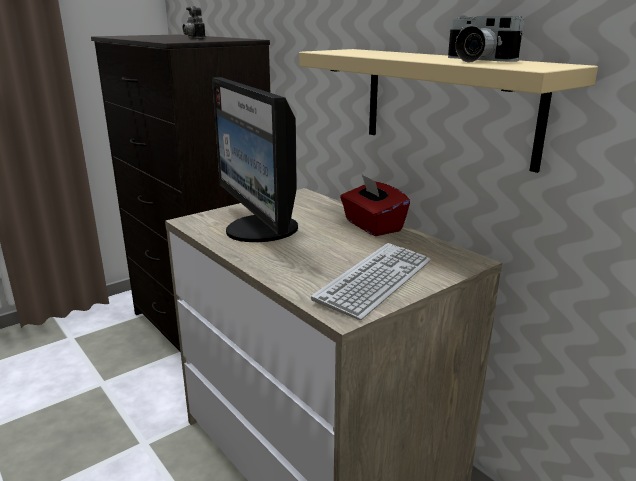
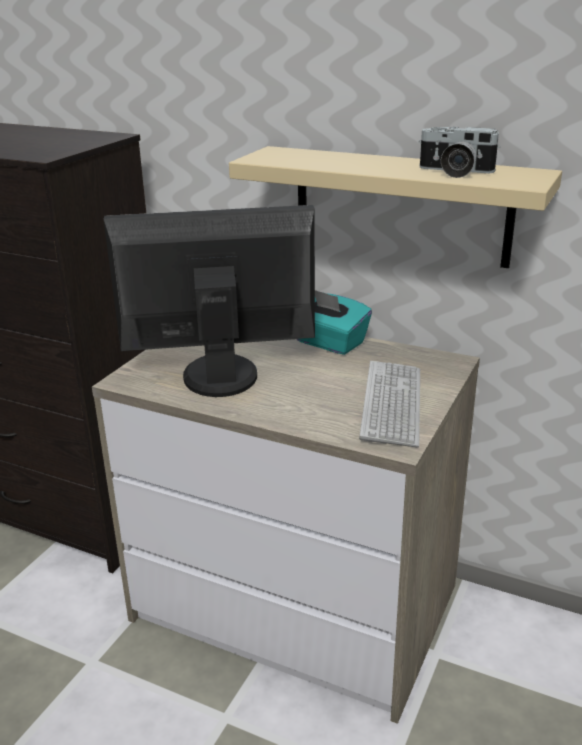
camera: 25 degrees left, 5 degrees up
camera [183,6,206,39] -> none
monitor [212,77,298,242] -> monitor turned 135 degrees clockwise [103,205,315,397]
red tissue box [340,174,410,236] -> turquoise tissue box [297,290,372,355]

